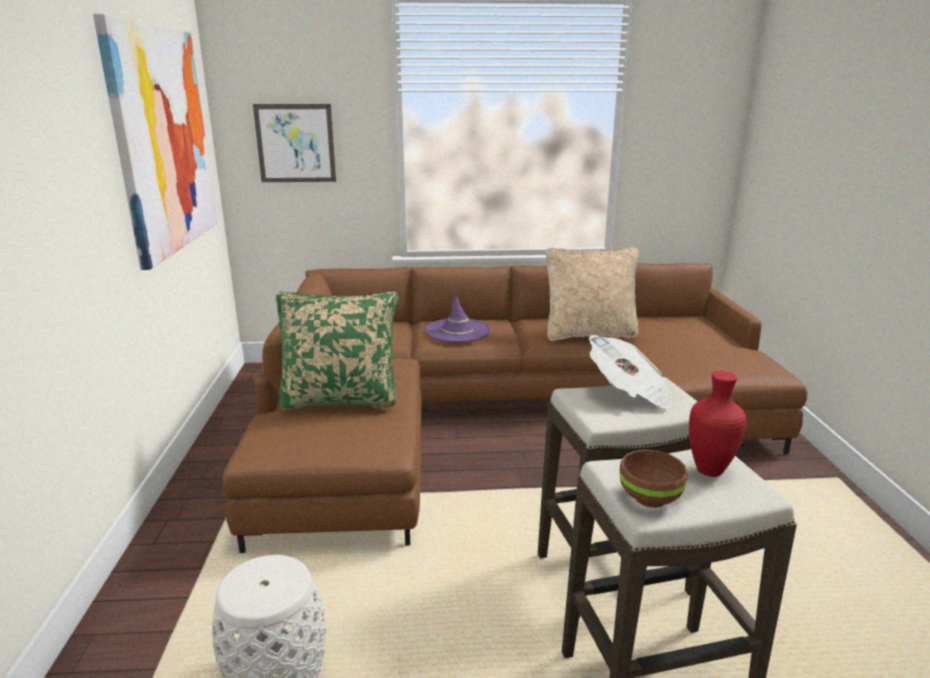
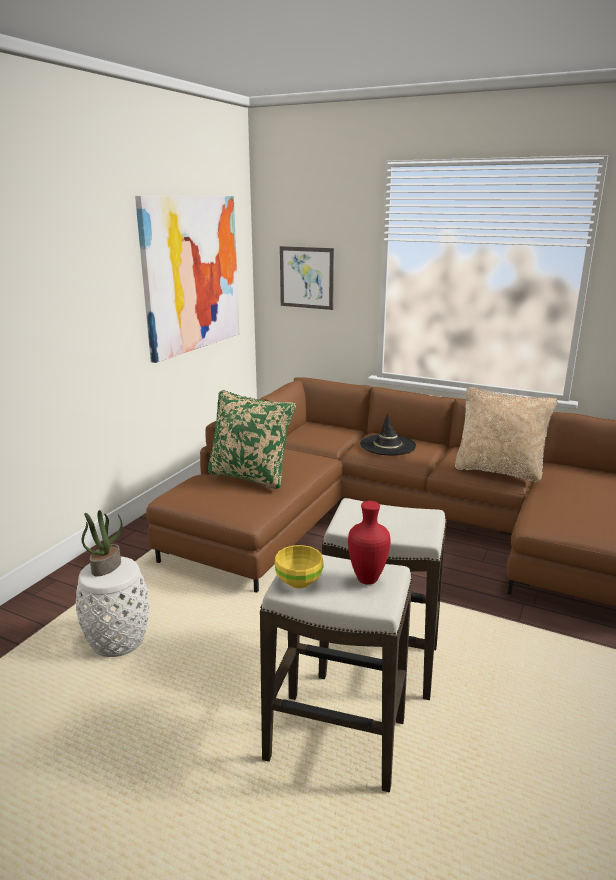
camera: 30 degrees right, 0 degrees up
purple hat [425,293,491,342] -> black hat [360,413,416,455]
newspaper [589,335,670,409] -> none
brown bowl [619,450,688,508] -> yellow bowl [275,545,324,588]
none -> potted plant [82,510,123,576]

